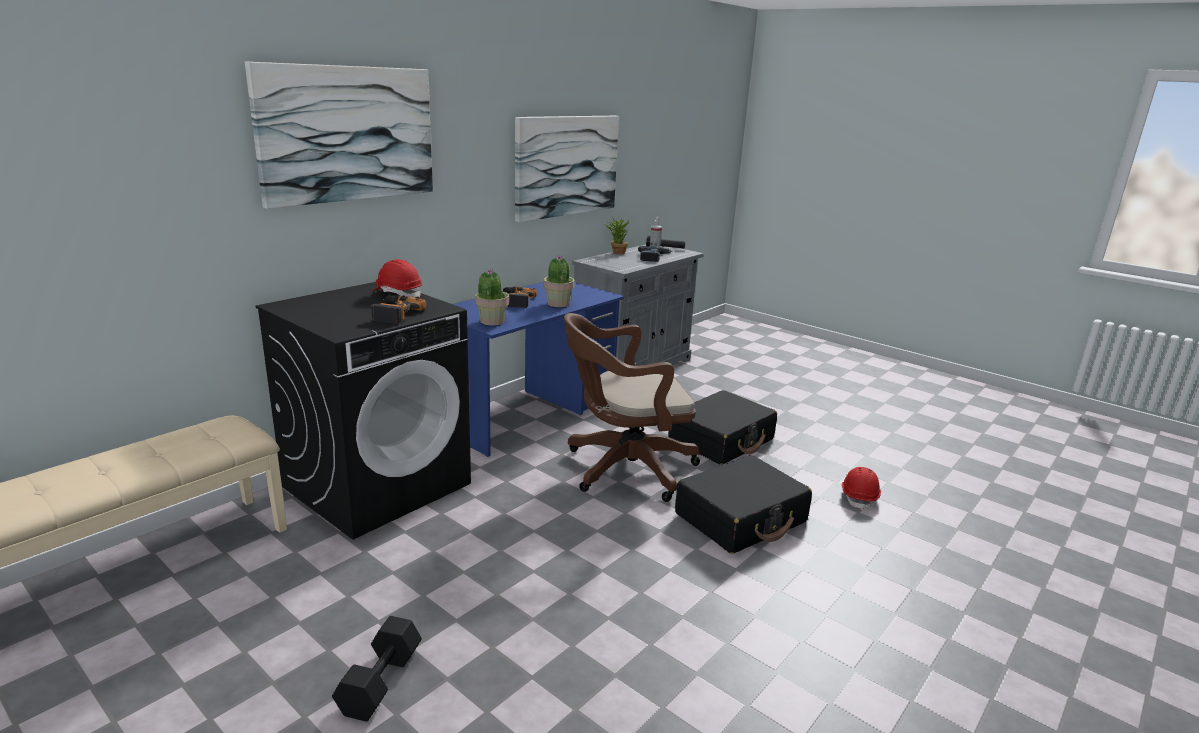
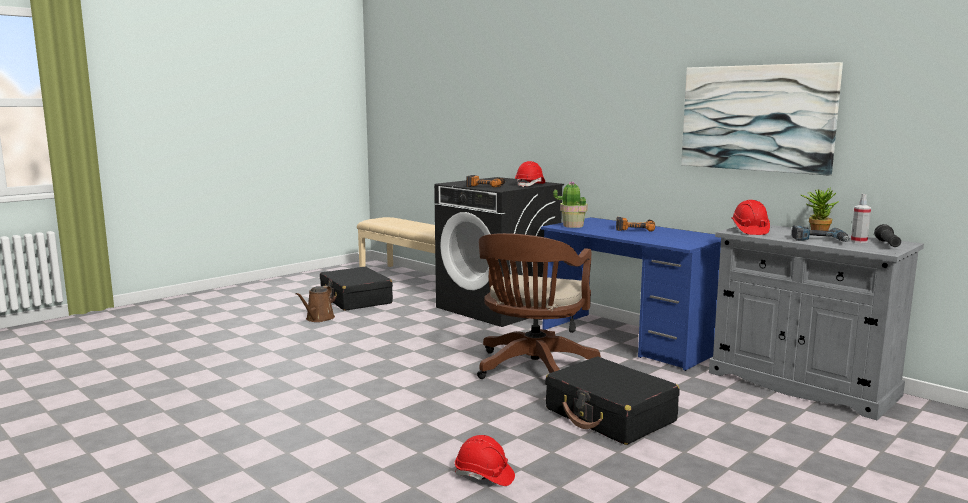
camera: 95 degrees right, 10 degrees down
picture [245,61,433,209] -> none
black dumbbell [332,616,422,722] -> brown watering can [296,286,335,322]
potted plant [544,255,575,307] -> none
brown office chair [564,313,700,502] -> brown office chair turned 150 degrees counterclockwise [477,233,601,379]
black suitcase [675,455,812,554] -> black suitcase moved to [320,267,393,311]
none -> red hard hat [731,200,770,235]

